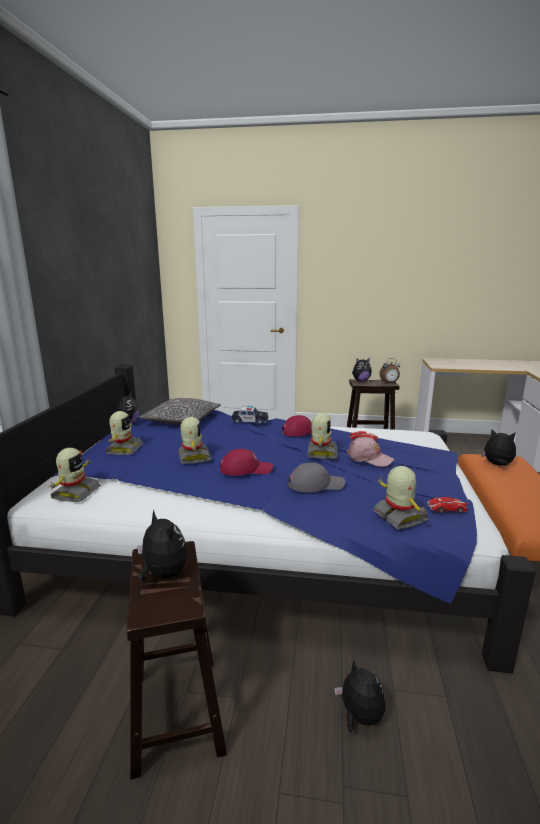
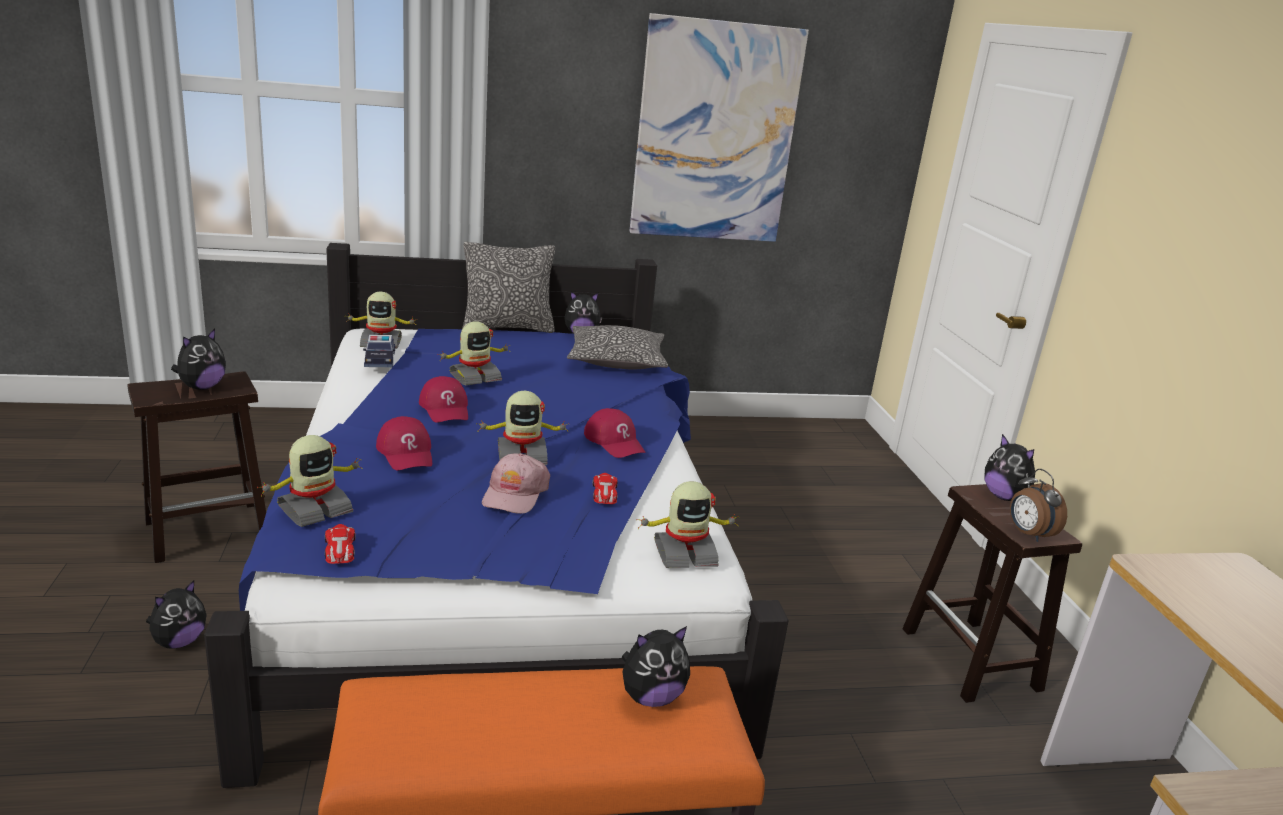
camera: 70 degrees right, 5 degrees up
toy robot [105,411,143,455] -> toy robot moved to [637,481,738,568]
toy car [231,406,269,425] -> toy car moved to [363,334,395,367]
grey cap [288,462,345,492] -> red cap [376,416,432,470]
plush toy [481,430,516,466] -> plush toy turned 60 degrees clockwise [621,626,690,707]
none -> pillow [462,242,555,333]
none -> picture [630,13,809,242]

